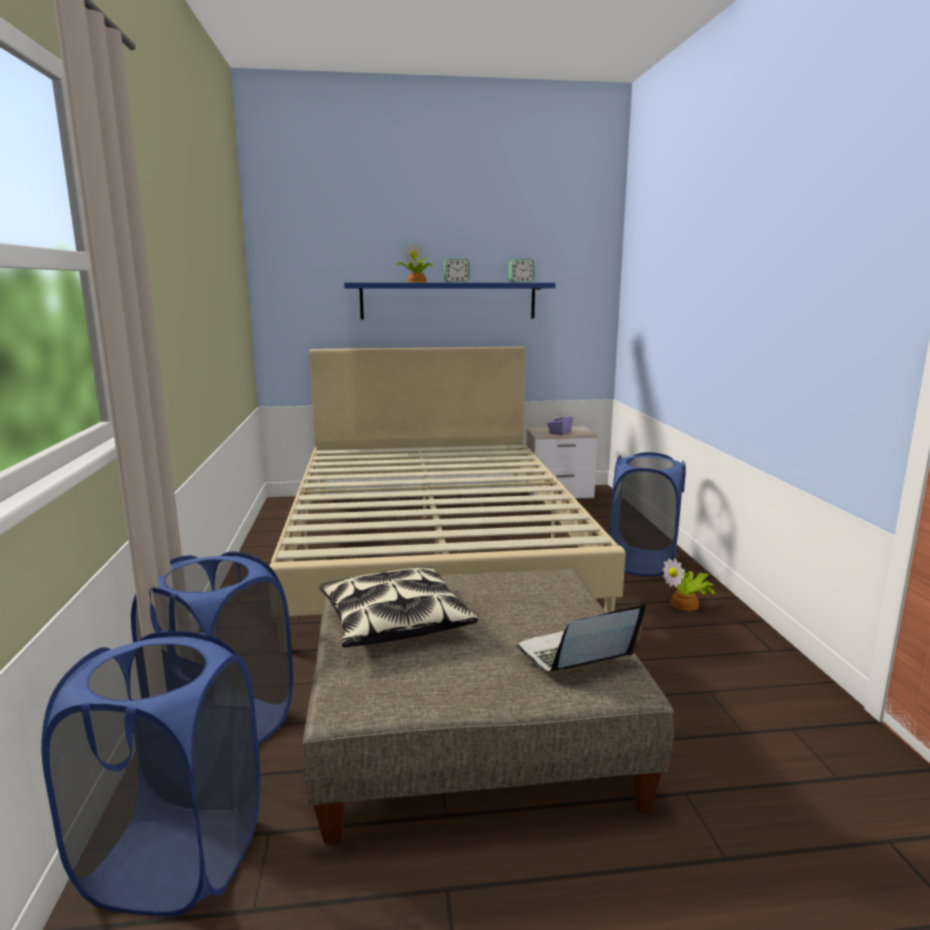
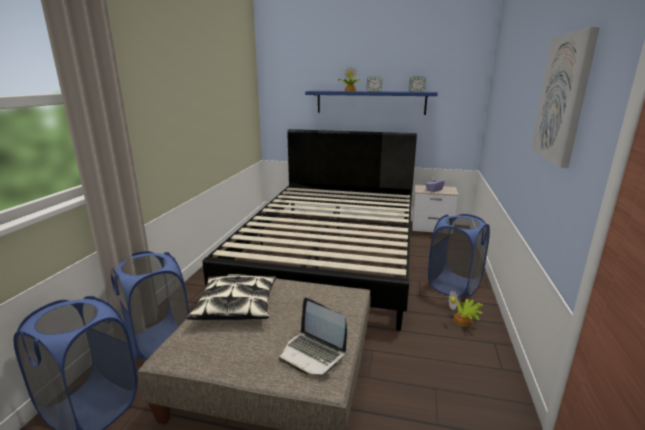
camera: 20 degrees right, 5 degrees up
beige bed [269,347,625,617] -> black bed [202,129,417,331]
laptop [515,604,646,672] -> laptop turned 135 degrees counterclockwise [279,298,347,375]
none -> picture [531,27,600,168]

